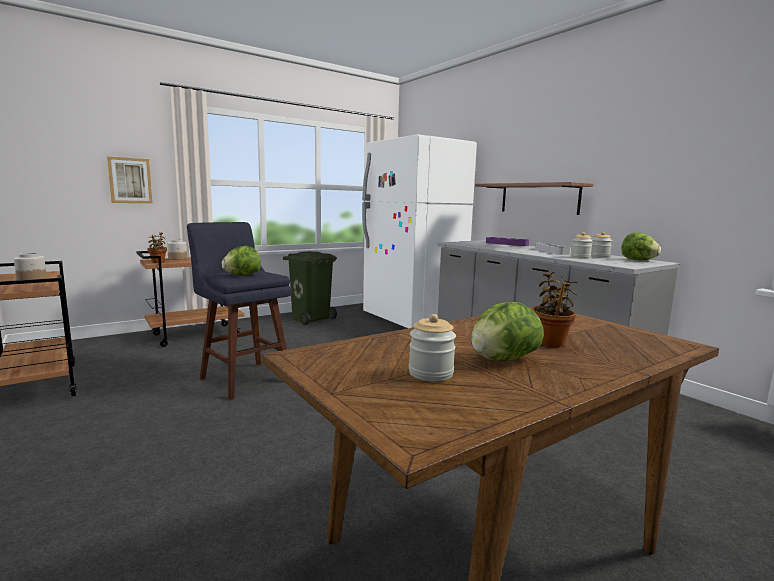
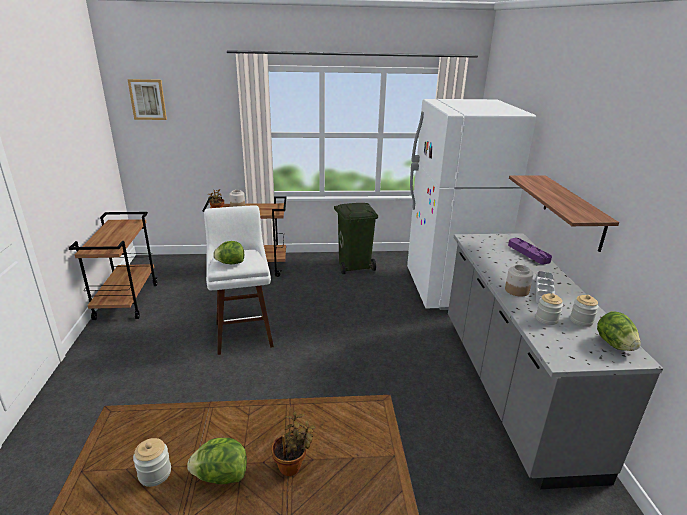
camera: 30 degrees right, 15 degrees up
jar [14,253,47,280] -> jar moved to [505,265,533,297]
picture [107,157,152,203] -> picture moved to [128,79,167,120]
blue stool [187,222,292,400] -> white stool [204,205,274,355]

